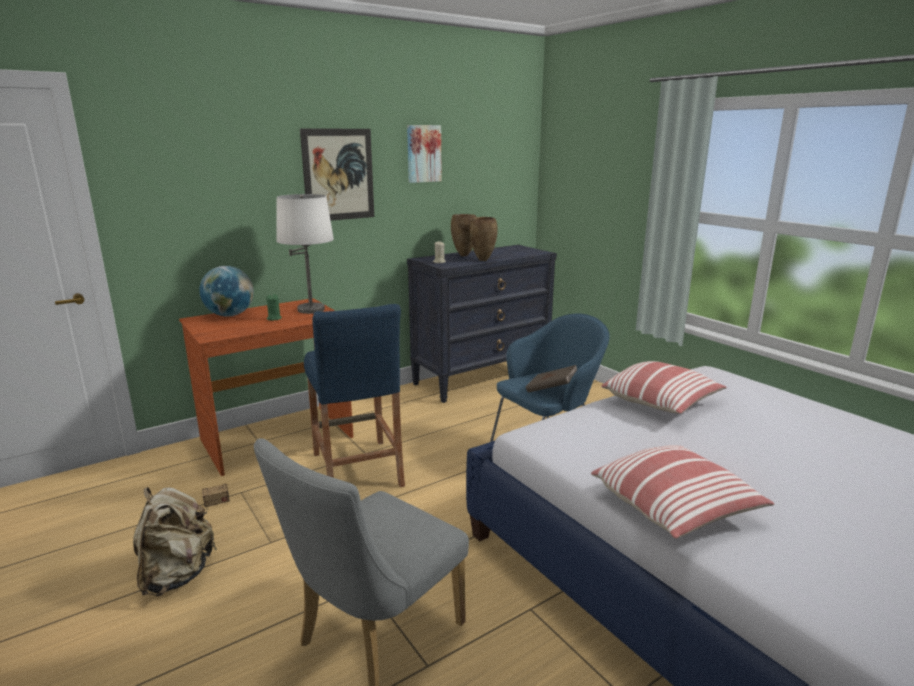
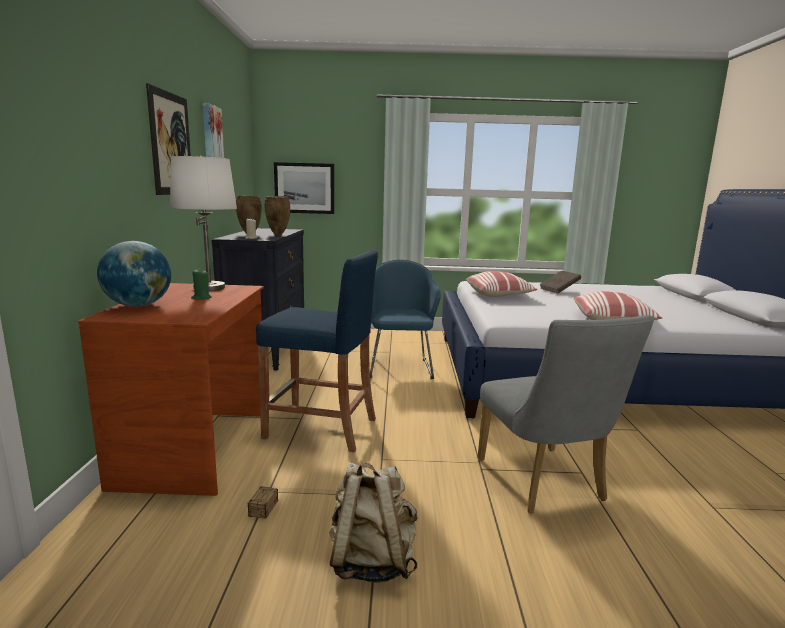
camera: 55 degrees left, 5 degrees down
brown book [526,365,577,393] -> brown book moved to [539,271,581,293]
none -> picture [274,162,334,214]

